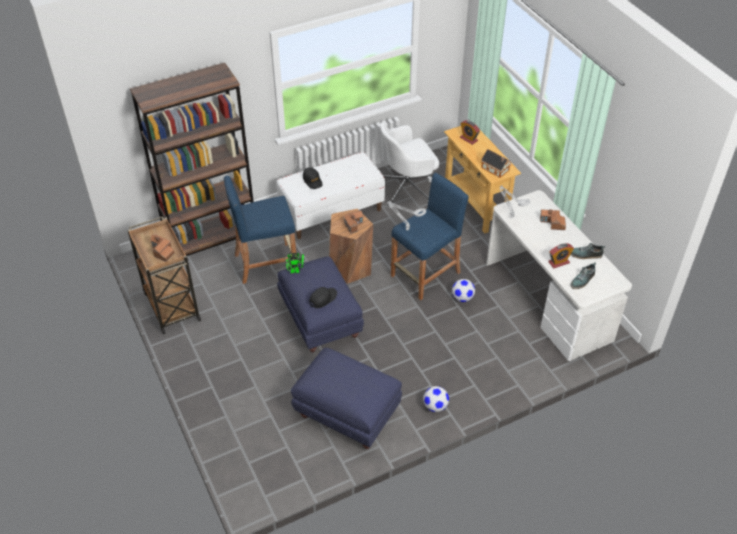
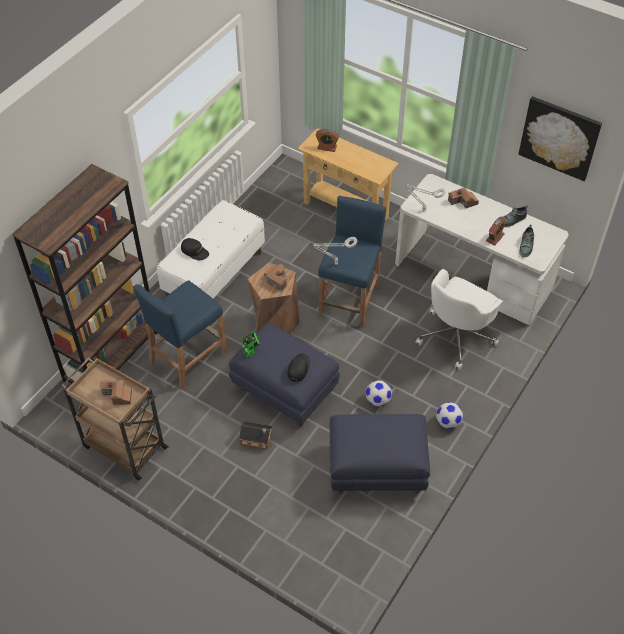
camera: 30 degrees left, 5 degrees up
white office chair [380,123,439,208] -> white office chair moved to [415,269,503,370]
football [452,279,475,302] -> football moved to [366,380,392,406]
toy house [481,149,511,178] -> toy house moved to [239,421,273,449]
none -> picture [518,96,602,181]

